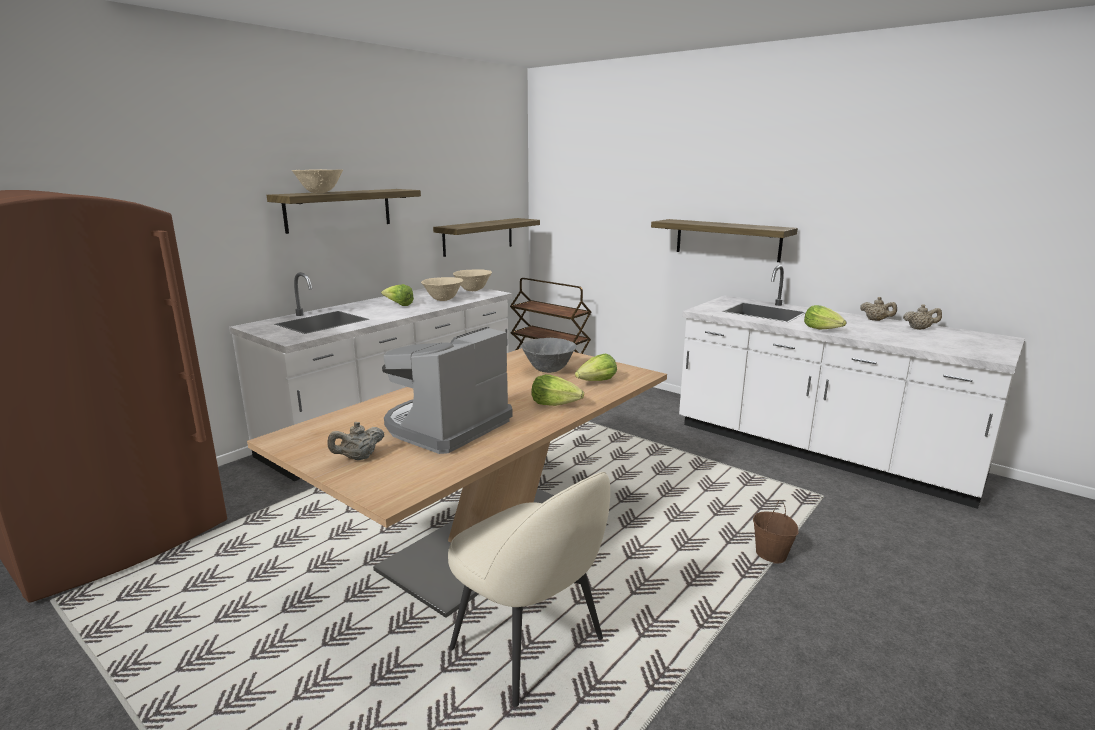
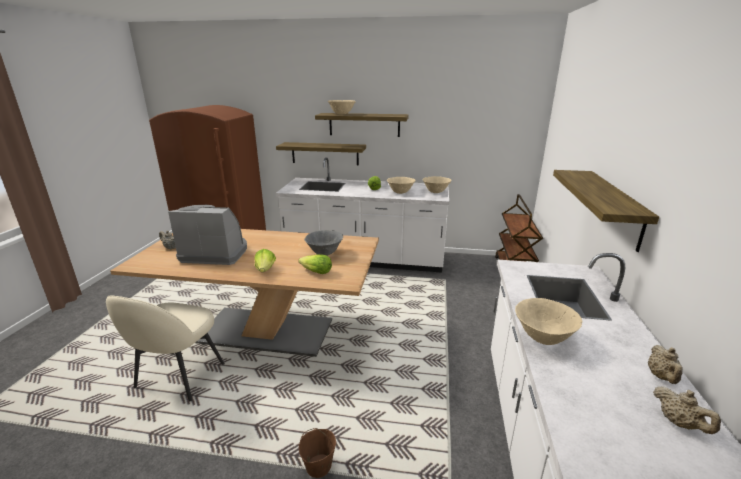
camera: 60 degrees right, 5 degrees up
shelf [433,218,540,257] -> shelf moved to [276,142,366,165]
lettuce [804,305,846,329] -> beige bowl [515,298,582,345]

